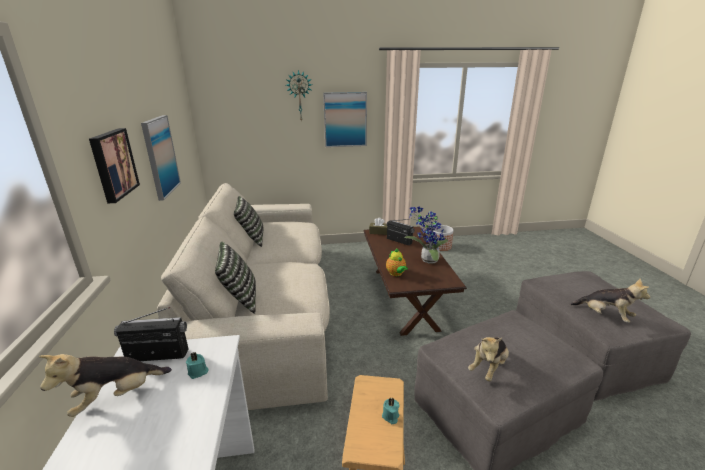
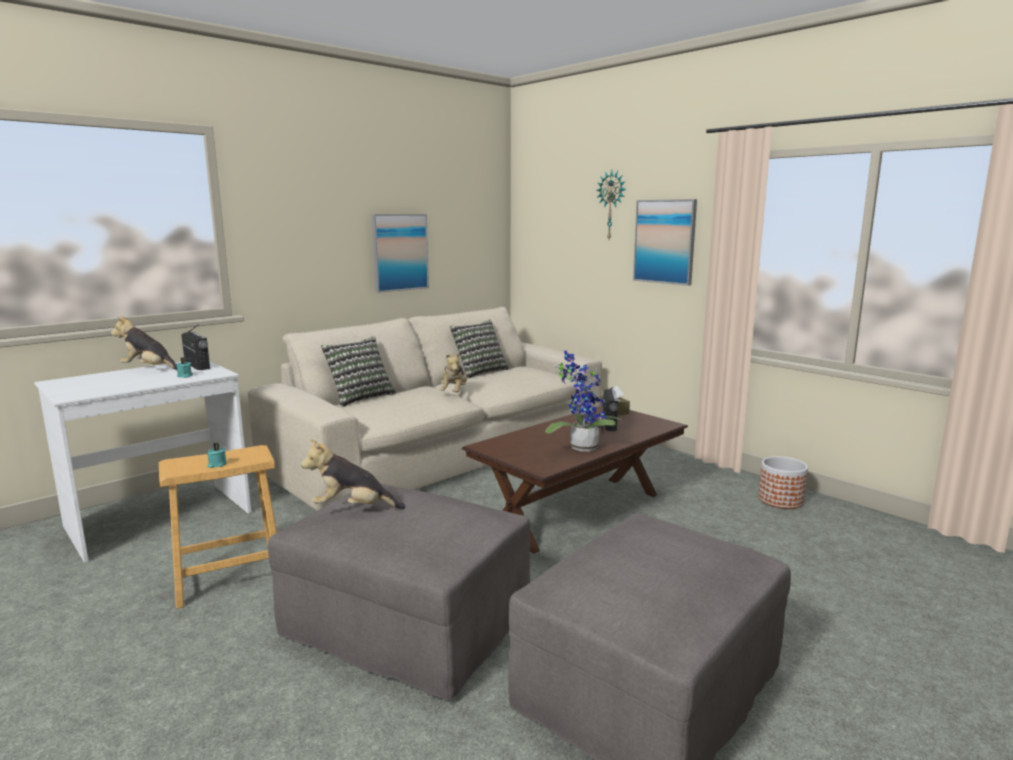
camera: 55 degrees right, 10 degrees down
picture [89,128,140,204] -> none
teapot [386,248,408,276] -> none
plush toy [570,278,650,323] -> plush toy moved to [440,352,467,392]

